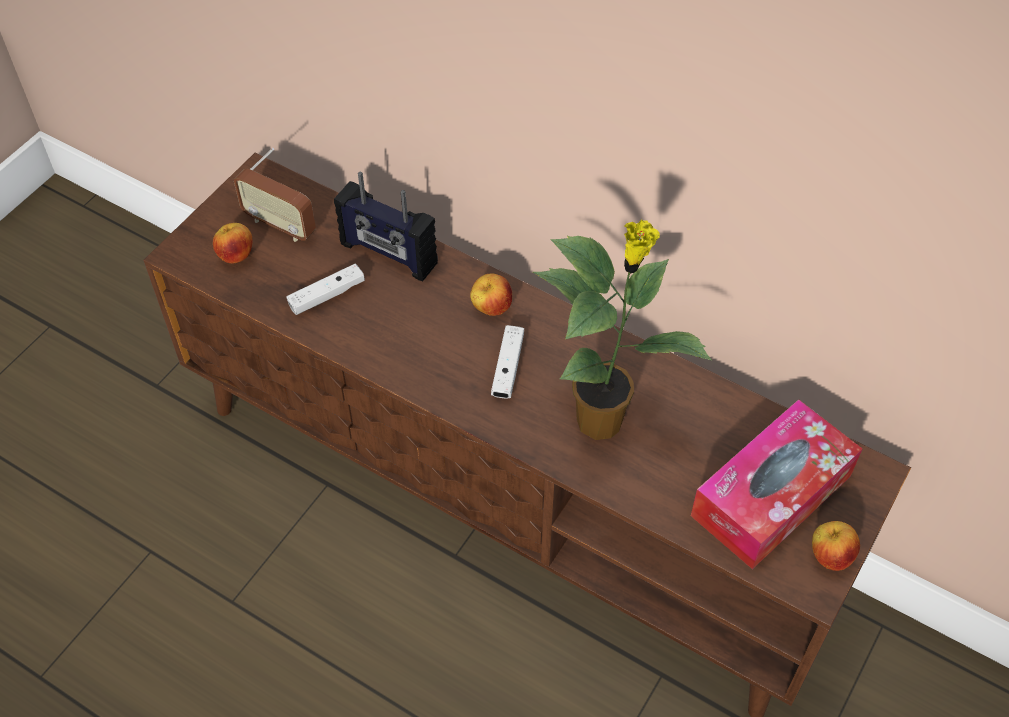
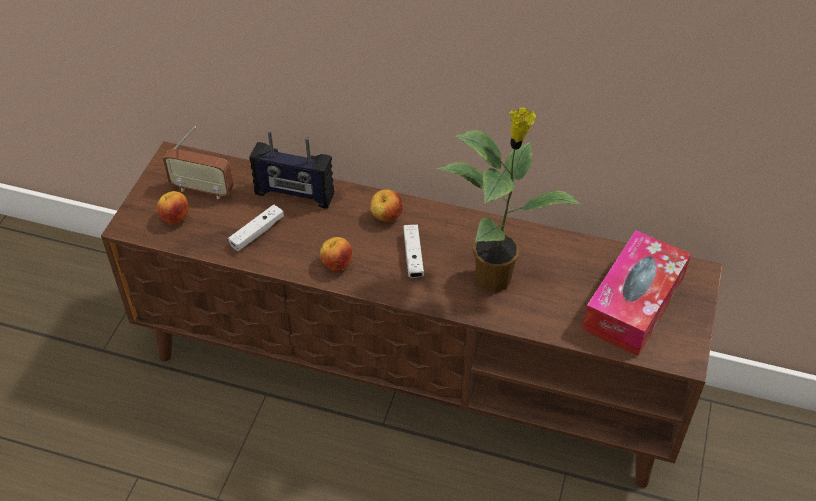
camera: 15 degrees left, 5 degrees down
apple [812,521,860,571] -> apple moved to [320,237,353,271]

